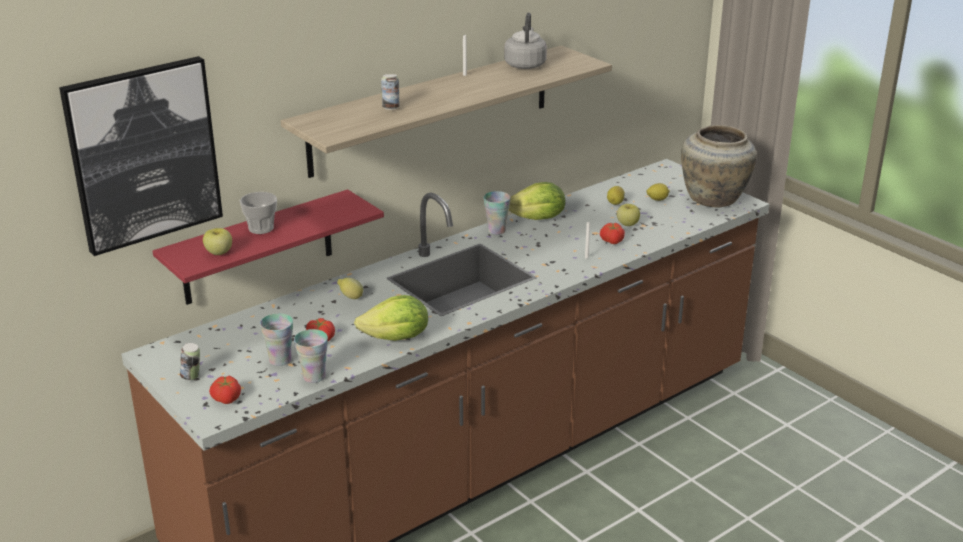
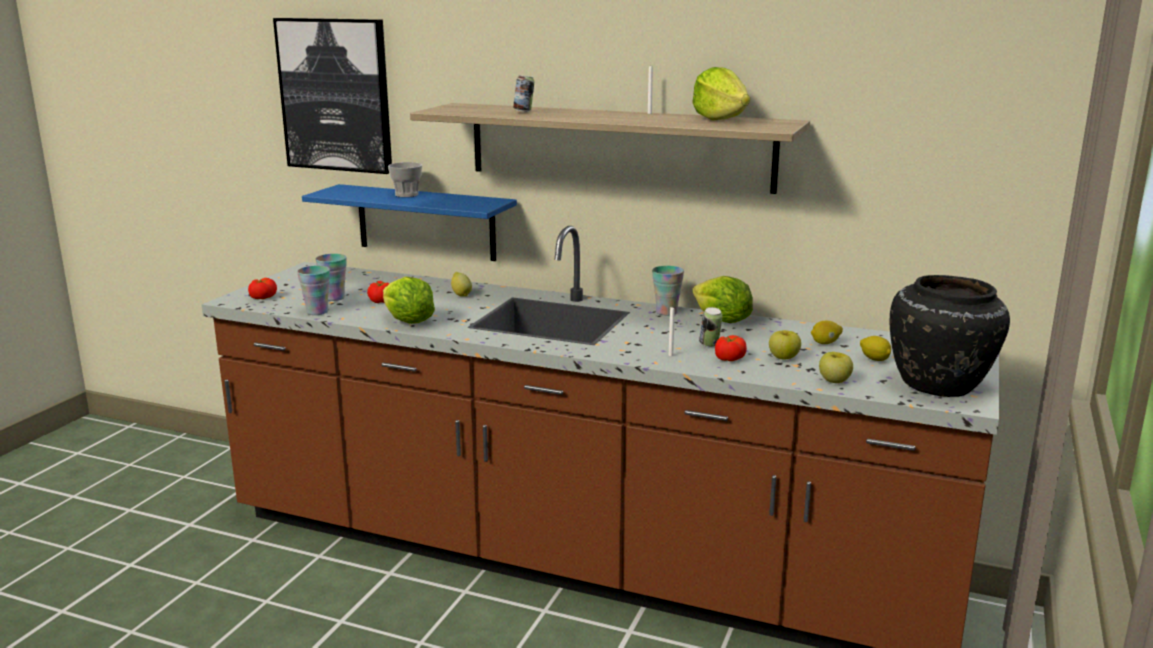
camera: 60 degrees right, 10 degrees down
red shelf [152,189,384,305] -> blue shelf [302,184,517,261]
can [180,343,200,380] -> can moved to [699,307,722,347]
apple [203,228,232,255] -> apple moved to [819,352,853,383]
grey kettle [504,13,547,69] -> lettuce [693,67,750,120]
beige vase [681,125,757,208] -> black vase [890,275,1010,397]

